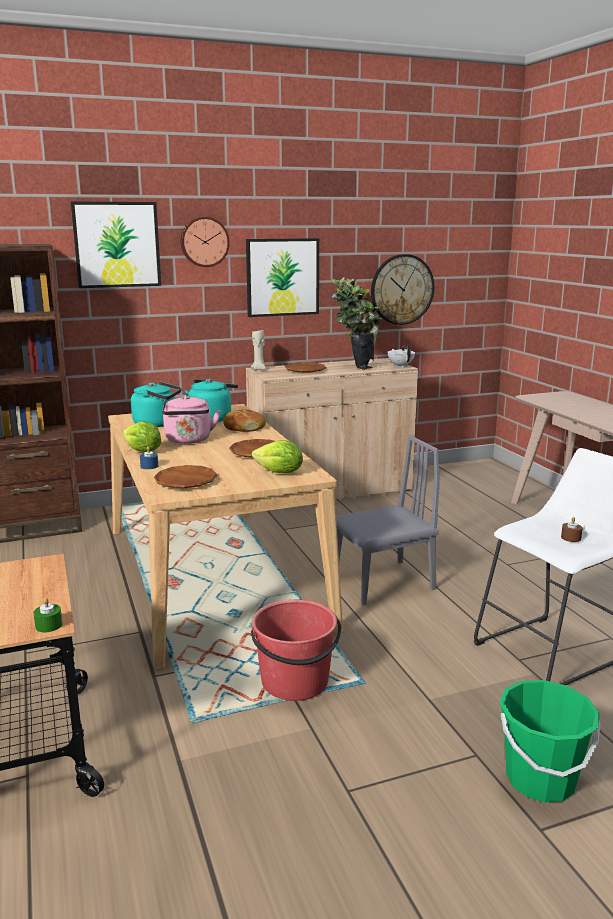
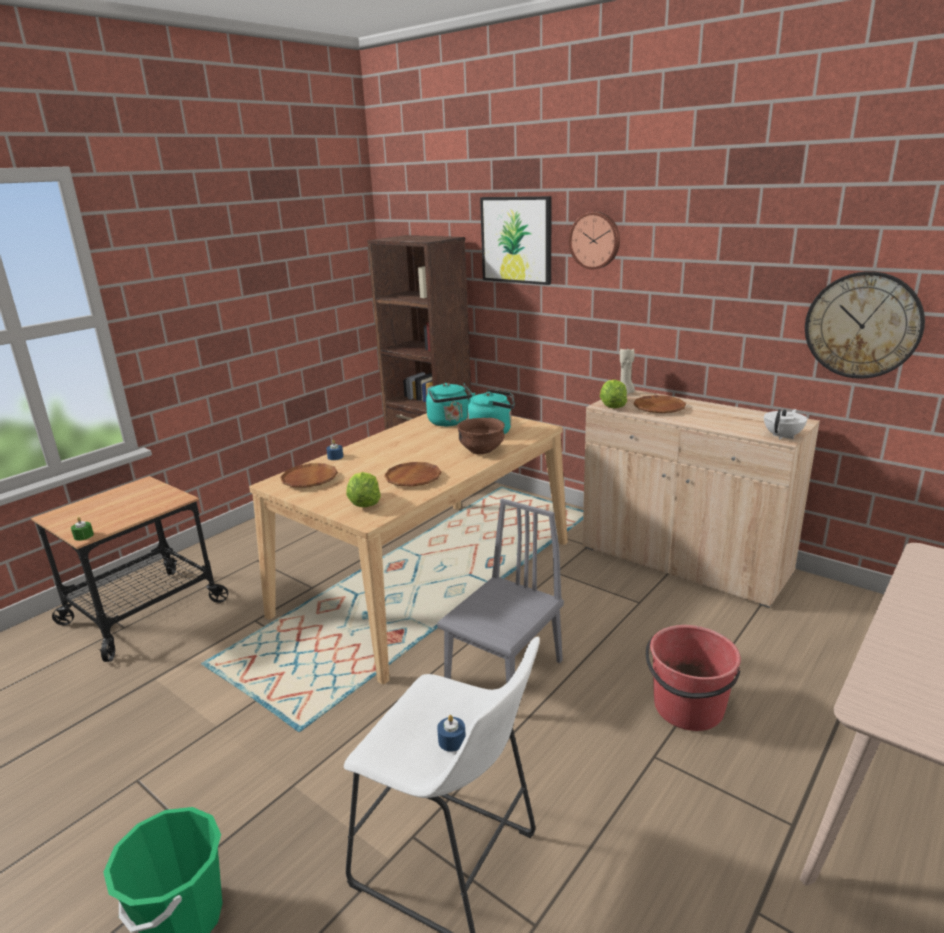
camera: 60 degrees right, 5 degrees up
lettuce [122,422,161,452] -> lettuce moved to [600,379,627,408]
pink kettle [162,395,221,444] -> none
bread [223,409,266,432] -> brown bowl [457,418,505,454]
picture [246,238,319,317] -> none
red bucket [251,600,341,701] -> red bucket moved to [646,625,741,731]
potted plant [332,276,382,370] -> none
grey chair [336,435,440,605] -> grey chair turned 90 degrees counterclockwise [437,499,564,683]
brown candle [561,517,583,542] -> blue candle [437,715,466,752]

